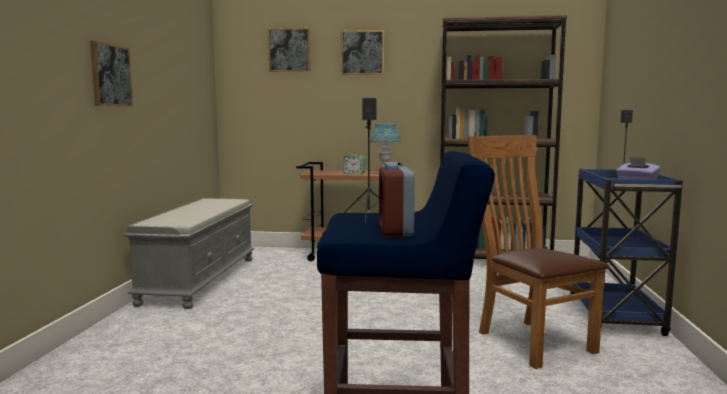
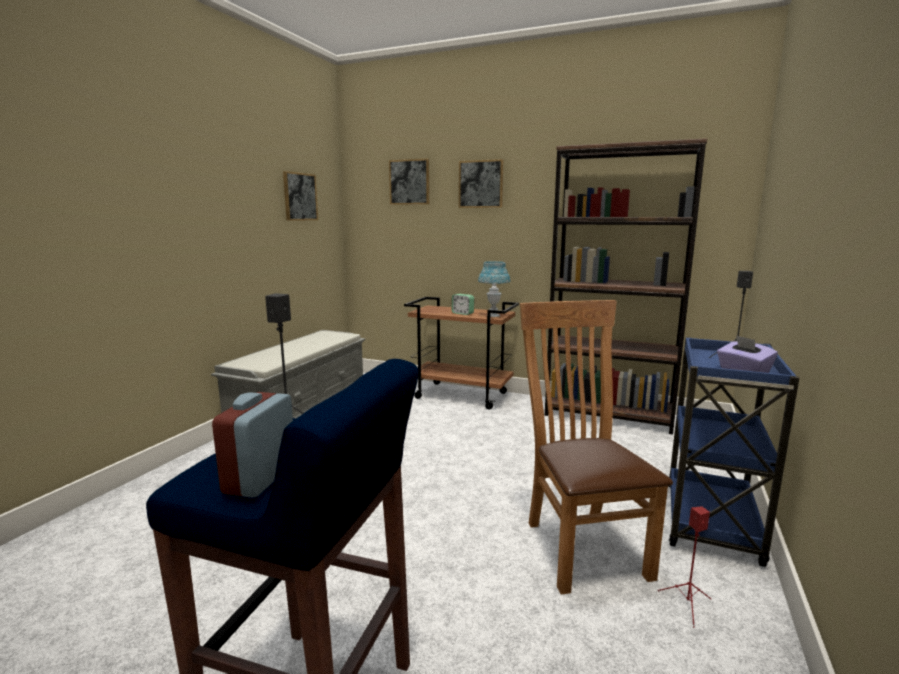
camera: 15 degrees right, 5 degrees up
picture [90,40,133,107] -> picture moved to [283,171,318,221]
none -> red speaker [658,506,711,628]

